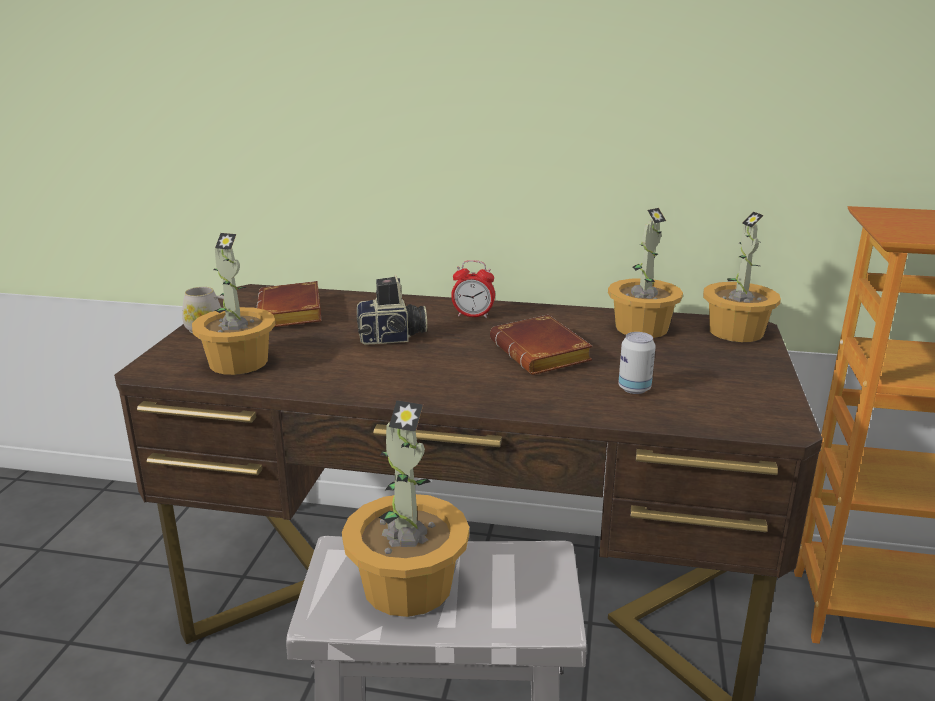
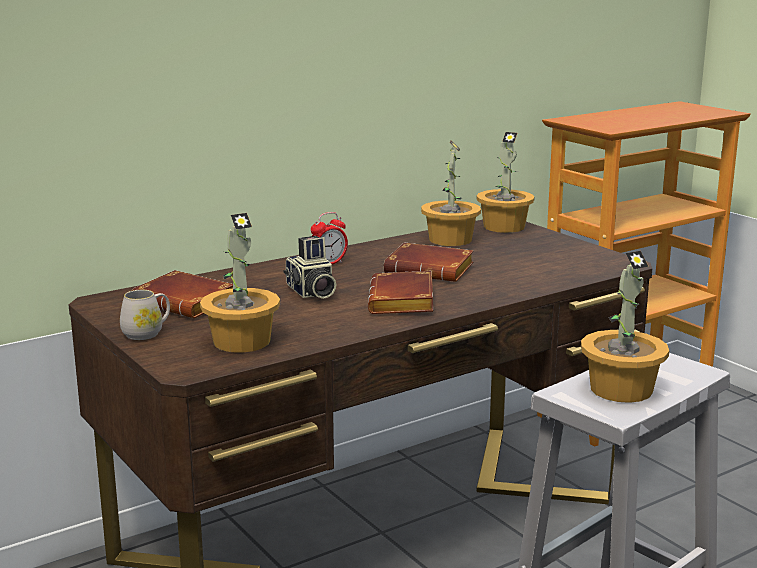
camera: 45 degrees left, 5 degrees down
camera [357,275,427,345] -> camera turned 120 degrees clockwise [283,236,336,299]
can [618,332,656,394] -> none
none -> brown book [368,271,433,314]

